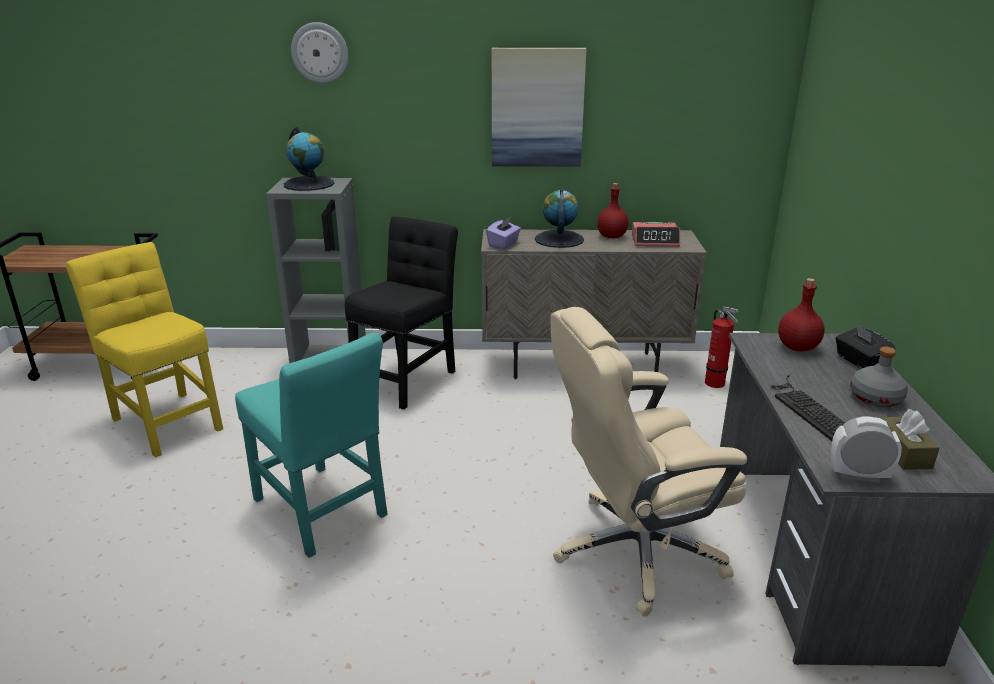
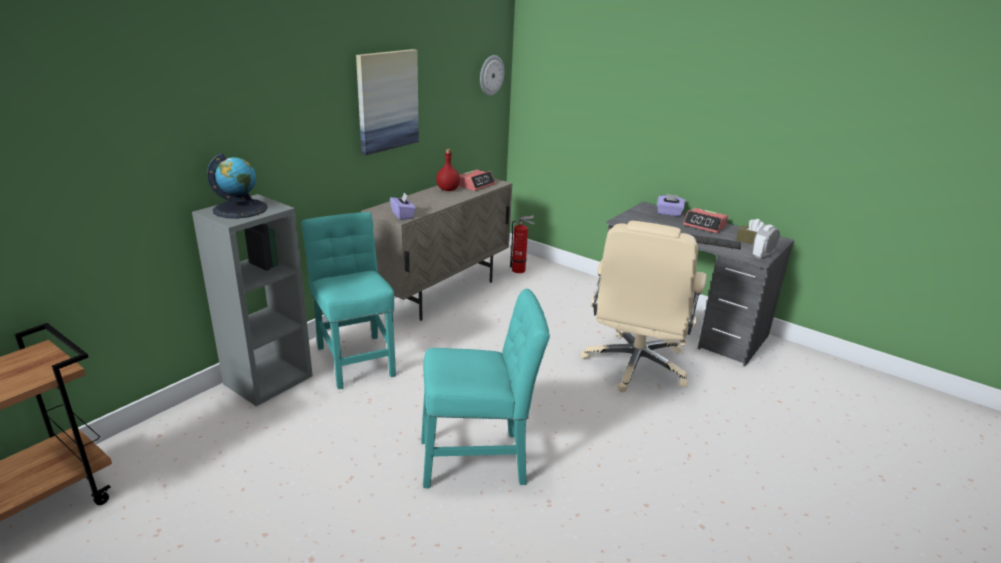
camera: 55 degrees left, 0 degrees up
yellow chair [66,242,223,458] -> none
wall clock [291,22,348,83] -> wall clock moved to [480,55,504,96]
black chair [345,216,458,410] -> turquoise chair [302,212,396,389]
globe [535,188,584,248] -> none
red bottle [778,278,825,351] -> none
black tissue box [835,325,895,369] -> purple tissue box [657,194,686,217]
grey bottle [850,346,908,407] -> alarm clock [683,208,728,233]

